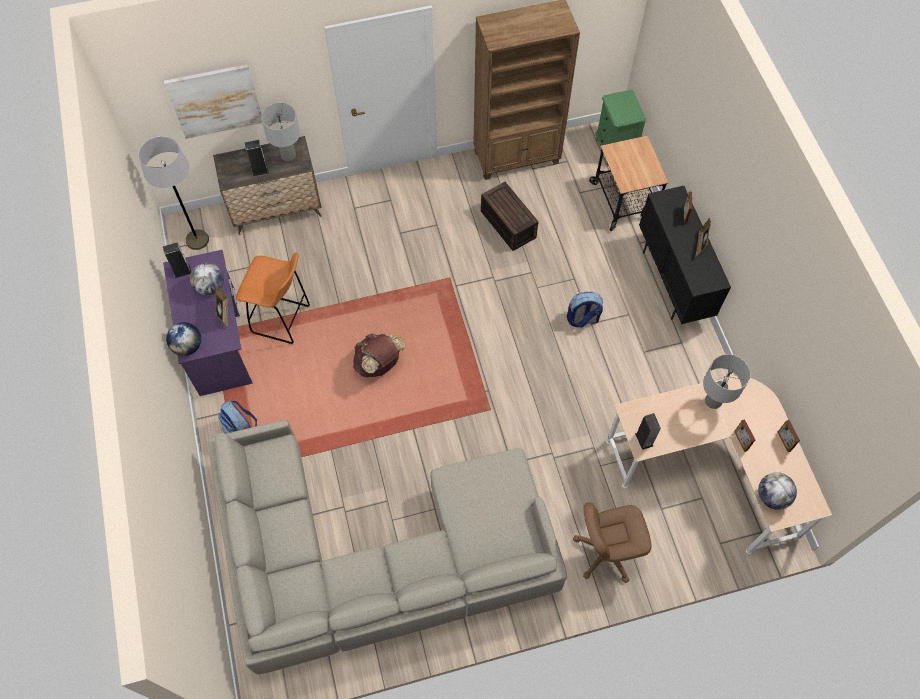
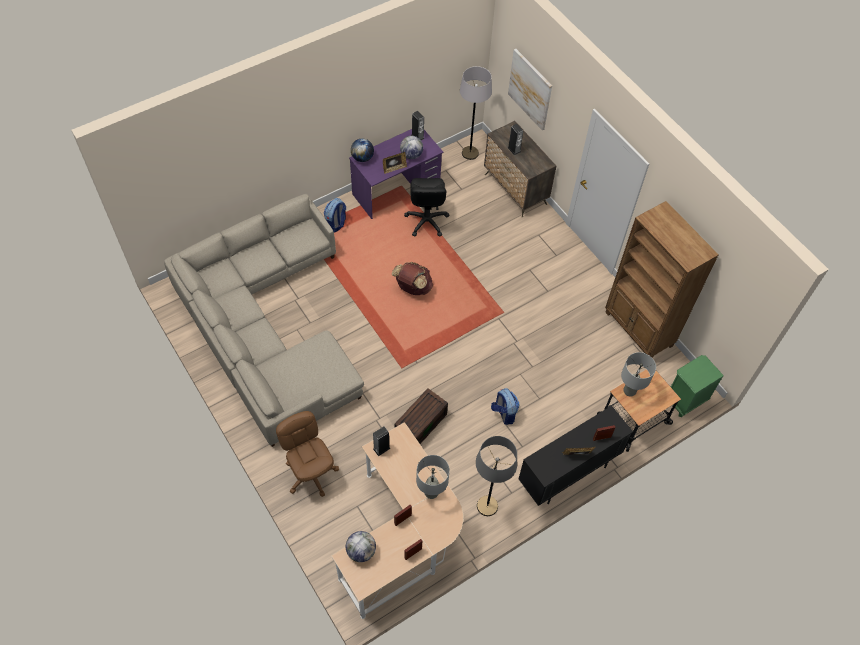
camera: 70 degrees right, 5 degrees down
orange stool [235,252,310,345] -> black office chair [404,178,450,237]
grey table lamp [261,103,300,162] -> grey table lamp moved to [621,352,656,397]
brown storage box [481,182,539,251] -> brown storage box moved to [394,388,448,444]
none -> grey floor lamp [476,436,517,516]

